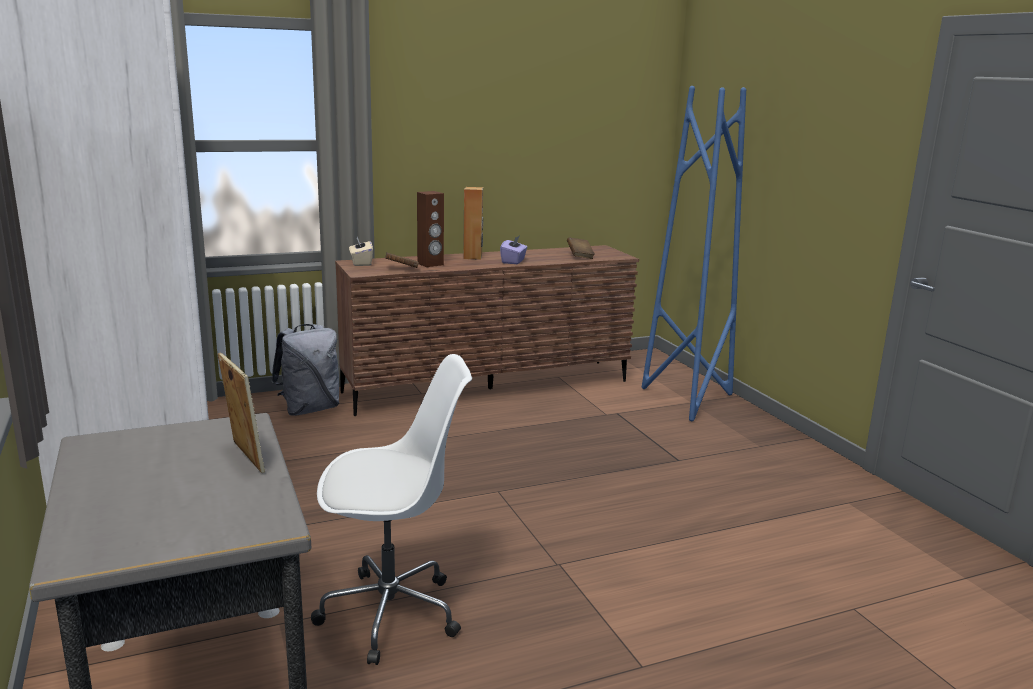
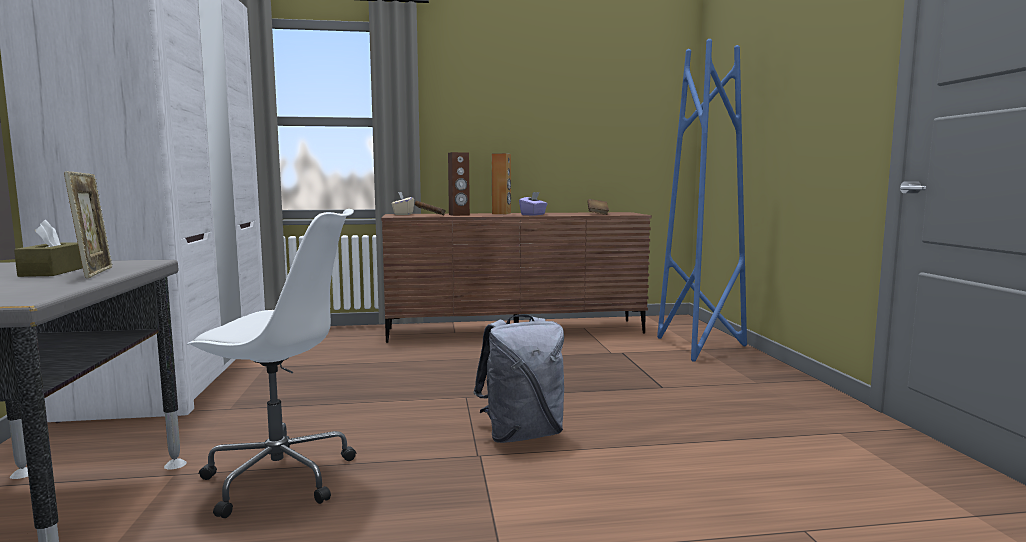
camera: 15 degrees right, 10 degrees down
grey backpack [271,324,340,416] -> grey backpack moved to [473,314,564,443]
none -> brown tissue box [14,220,83,277]

